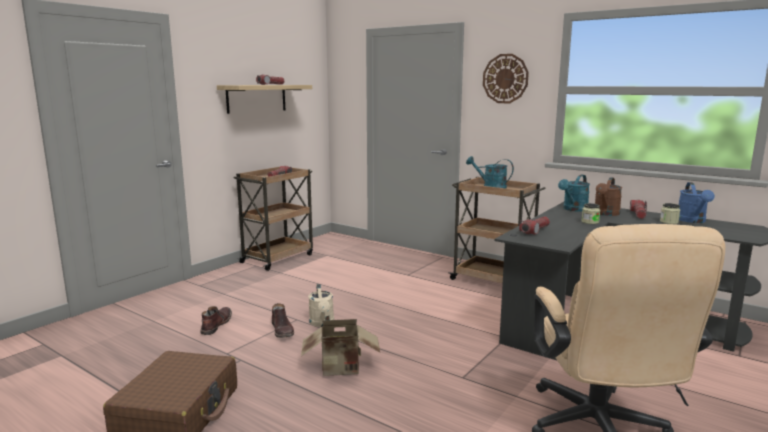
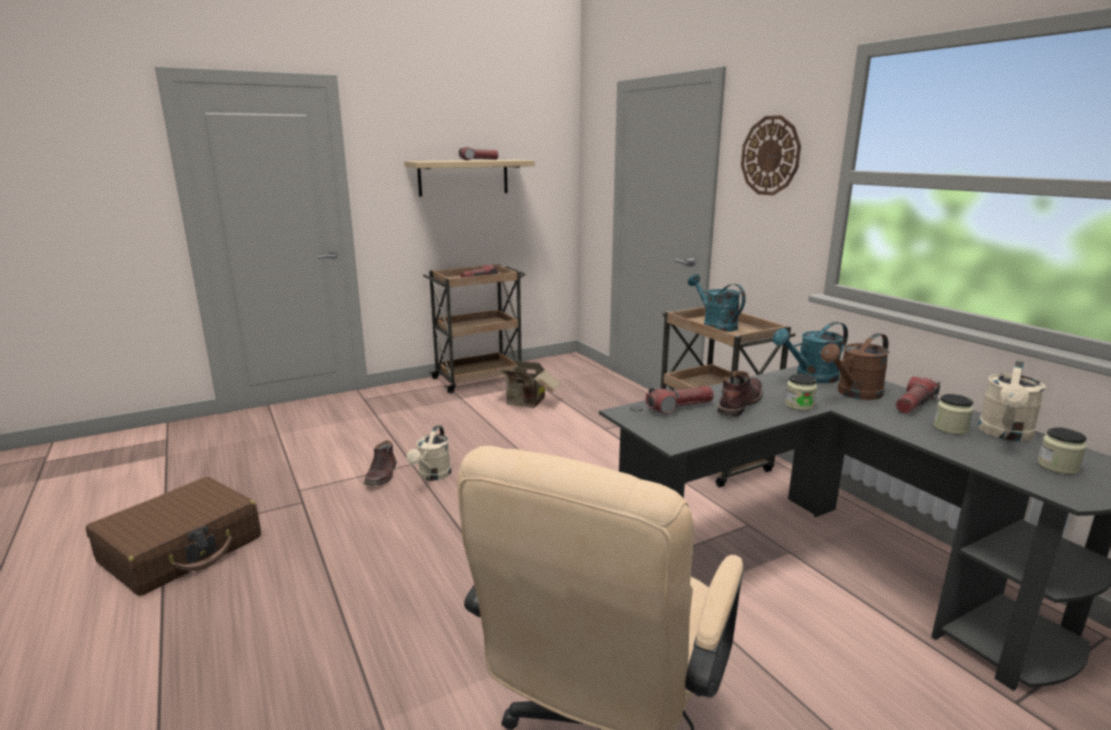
camera: 25 degrees right, 5 degrees up
brown boot [201,306,232,335] -> brown boot moved to [717,371,763,417]
cardboard box [301,319,380,376] -> cardboard box moved to [493,360,561,408]
blue watering can [679,182,715,223] -> beige watering can [978,361,1046,441]
none -> jar [1037,427,1087,474]

